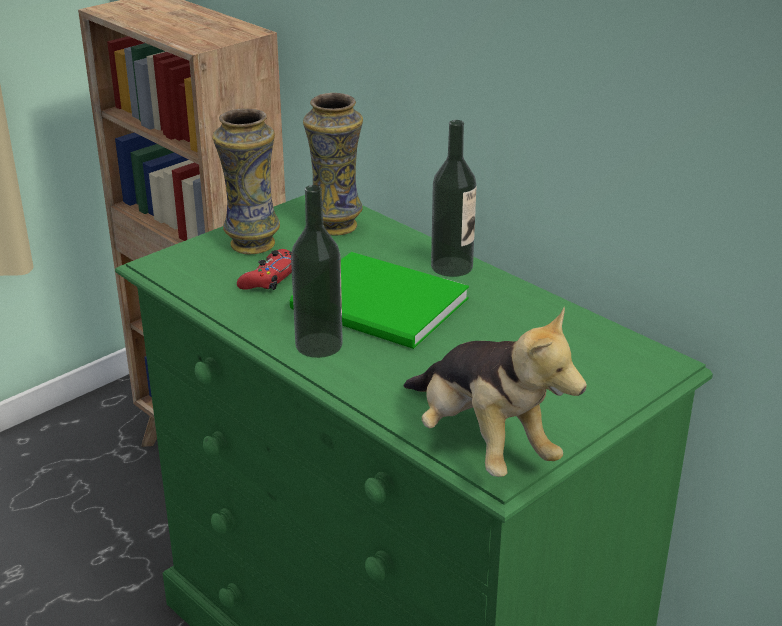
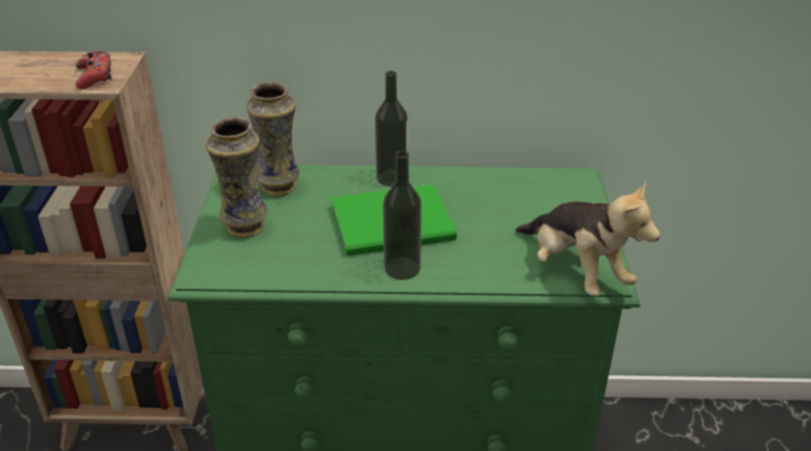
camera: 45 degrees left, 5 degrees up
red game controller [237,249,292,290] -> red game controller moved to [76,51,112,89]
plush toy [404,307,587,477] -> plush toy turned 45 degrees clockwise [515,181,660,296]

